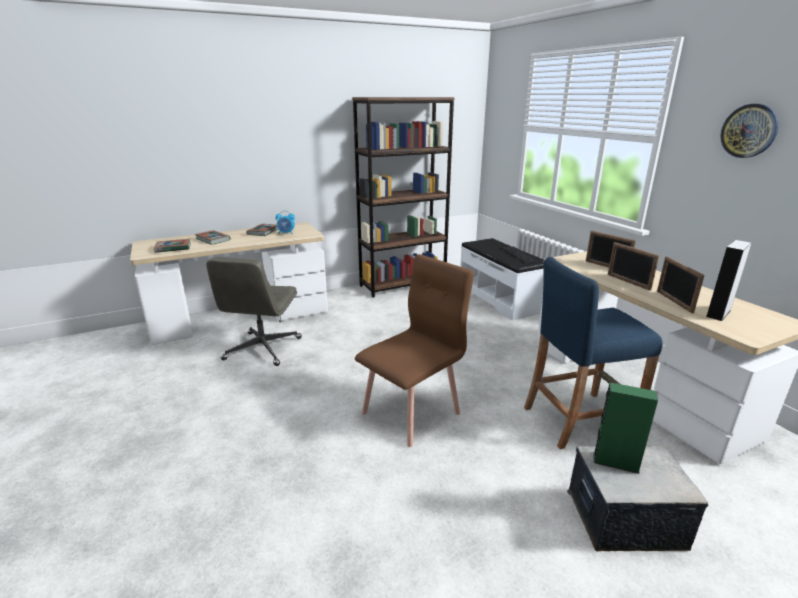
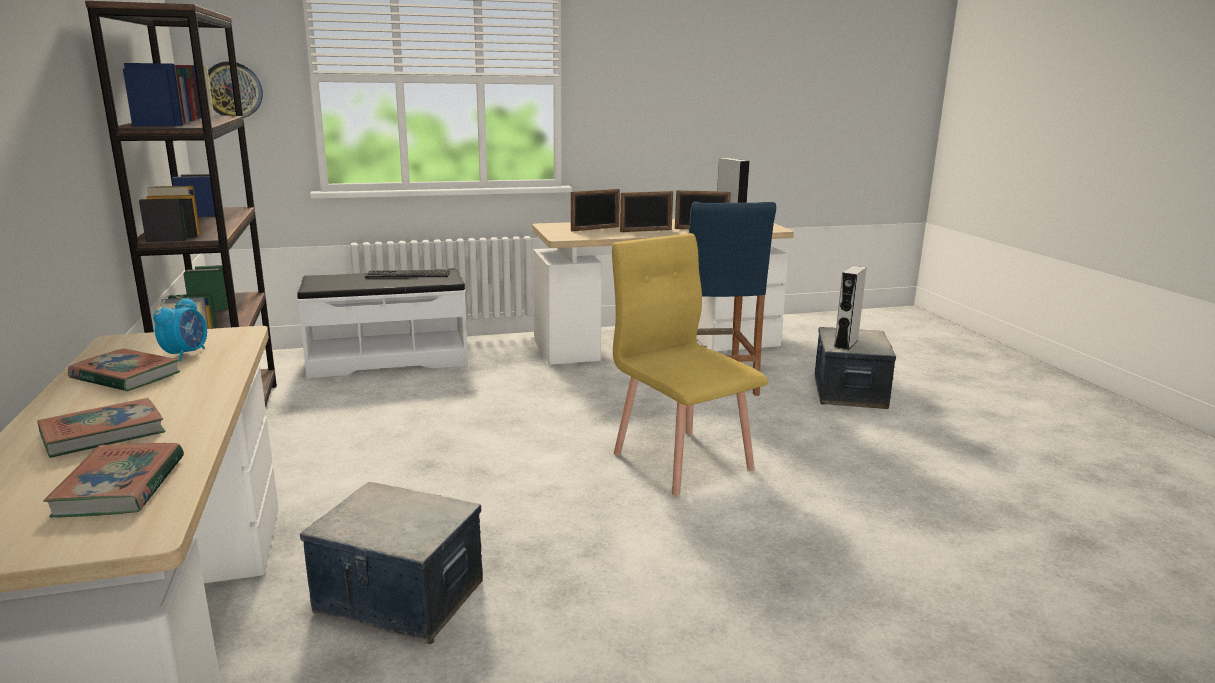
camera: 80 degrees left, 5 degrees down
grey office chair [206,257,302,366] -> storage box [300,482,483,644]
brown chair [355,254,474,447] -> yellow chair [612,233,768,496]
green speaker [594,382,658,474] -> grey speaker [834,266,867,350]
wall clock [720,104,779,158] -> wall clock moved to [208,61,263,118]

